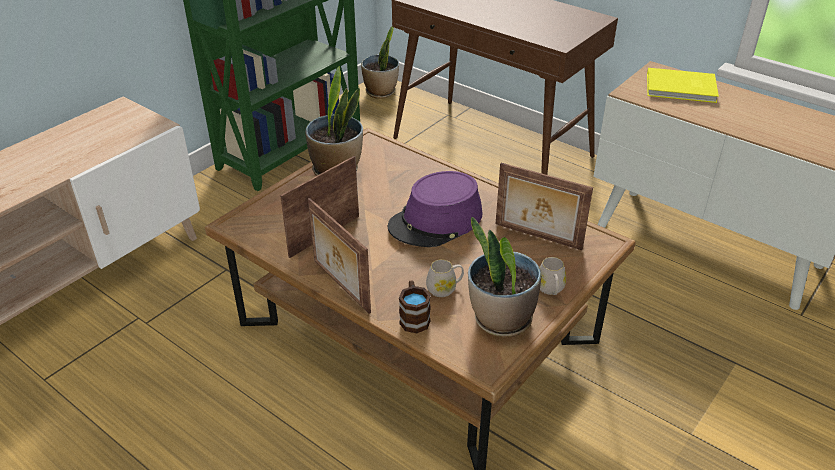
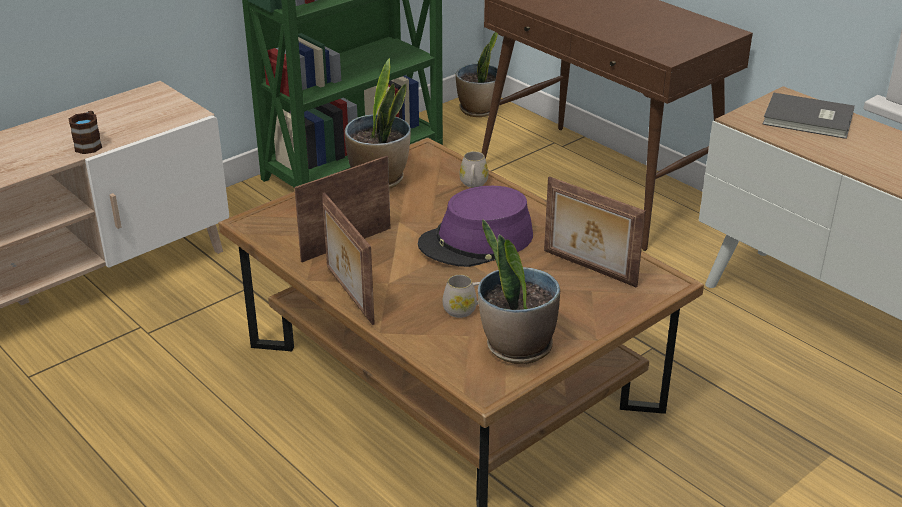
camera: 10 degrees right, 5 degrees down
brown mug [399,280,431,333] -> brown mug moved to [69,111,102,154]
white mug [539,257,566,295] -> white mug moved to [459,151,488,188]
yellow book [647,68,719,103] -> grey book [762,93,855,139]

